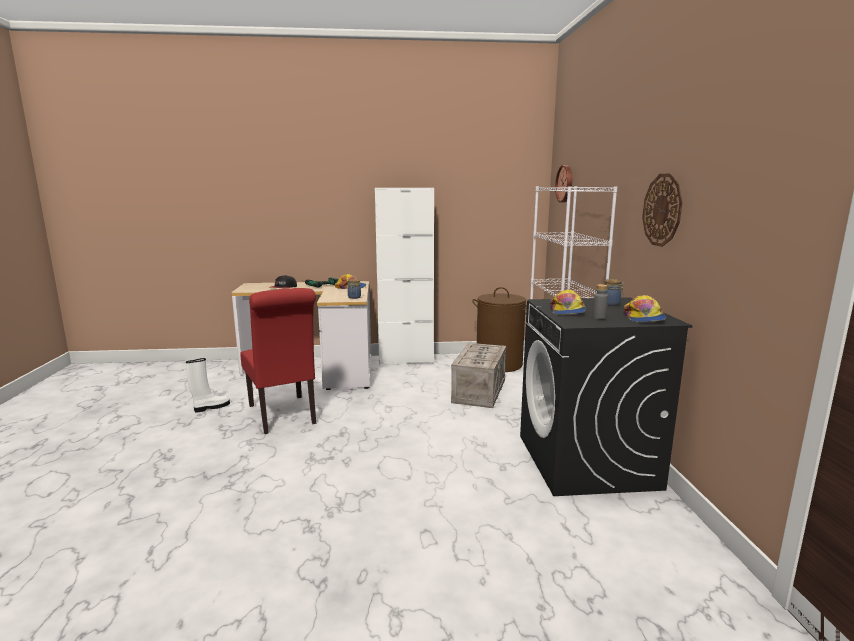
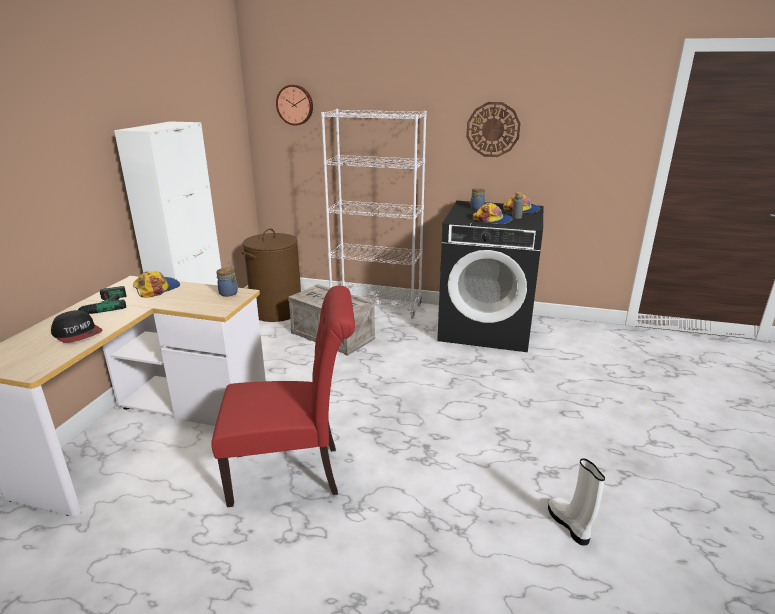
camera: 70 degrees left, 10 degrees up
white boot [186,358,230,412] -> white boot moved to [548,458,605,546]

